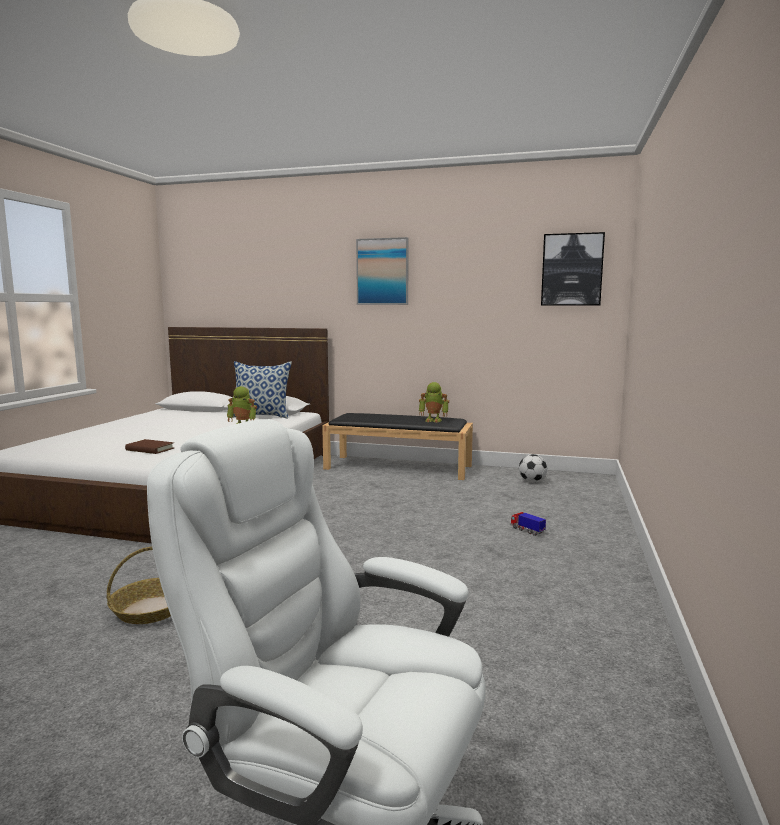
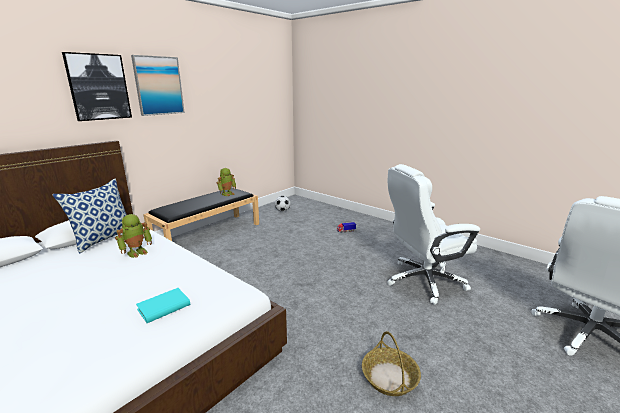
camera: 65 degrees left, 10 degrees up
brown book [125,439,174,454] -> turquoise book [136,288,190,323]
picture [541,232,605,306] -> picture moved to [62,52,132,121]
none -> white office chair [387,164,480,305]

